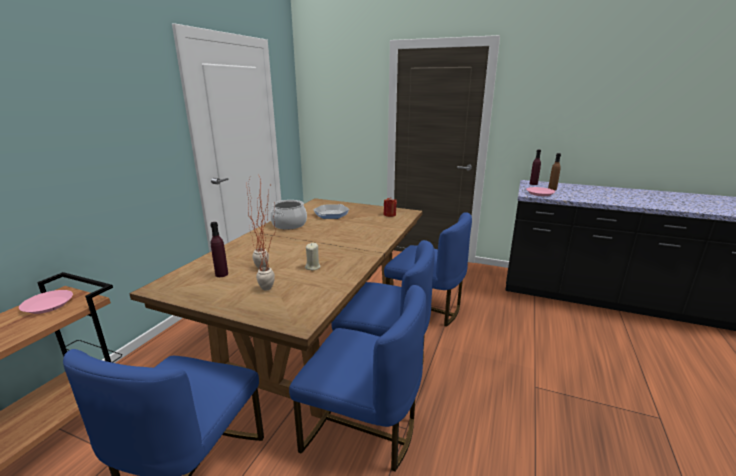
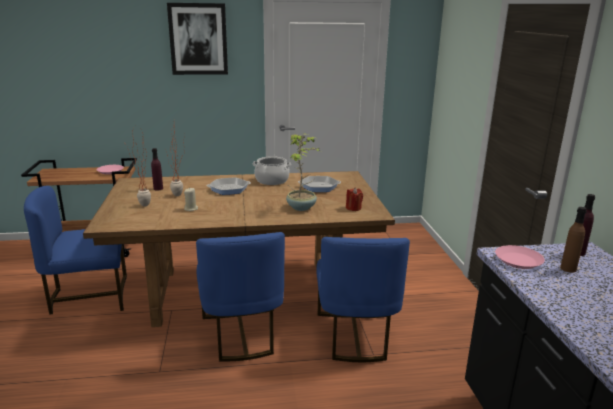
camera: 60 degrees right, 0 degrees up
blue chair [289,285,426,471] -> none
none -> picture [167,3,228,75]
none -> frying pan [207,177,251,195]
none -> potted plant [286,133,320,211]

